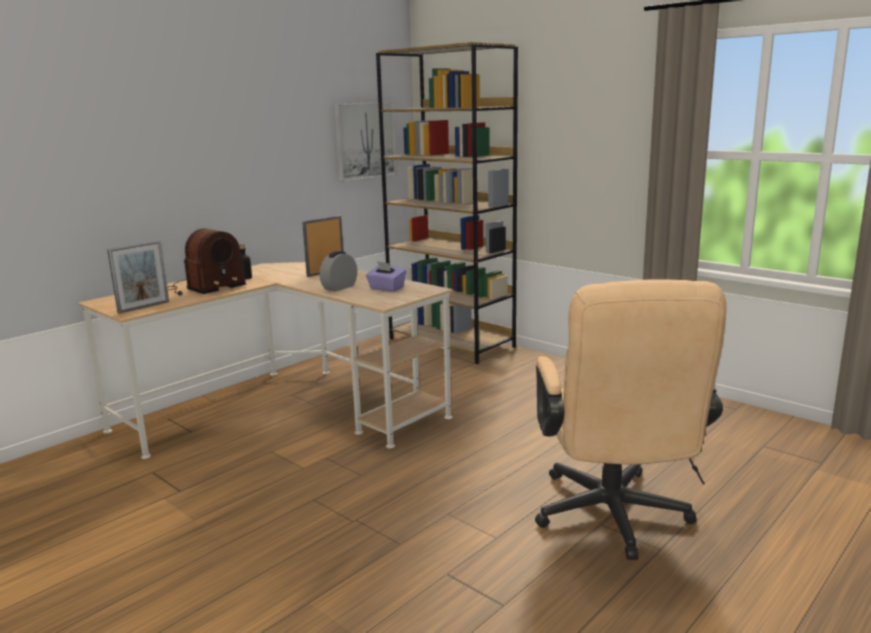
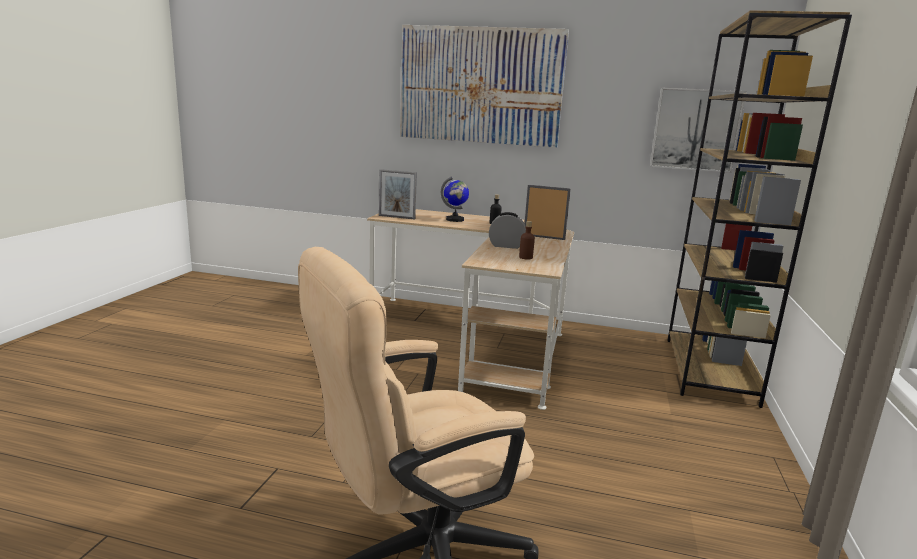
camera: 60 degrees right, 0 degrees up
radio [168,228,246,296] -> globe [441,176,469,222]
purple tissue box [366,261,406,292] -> brown bottle [519,221,535,259]
none -> picture [400,25,569,148]

